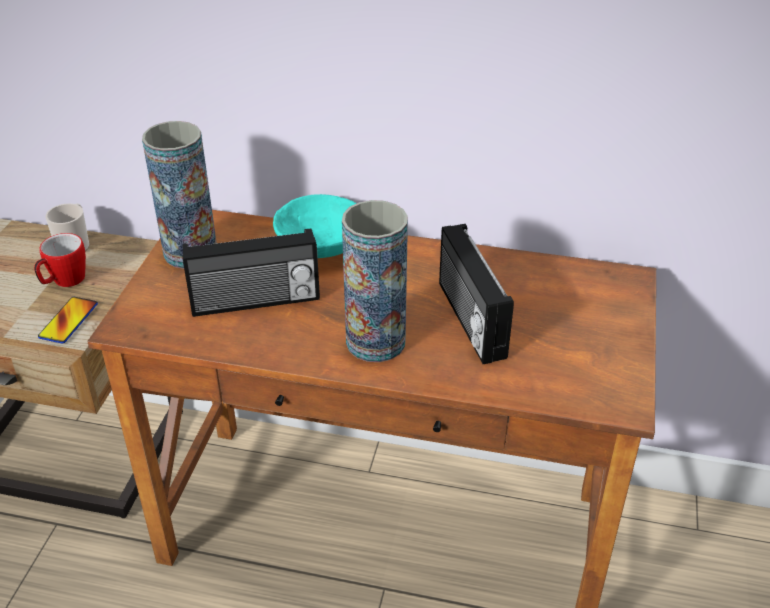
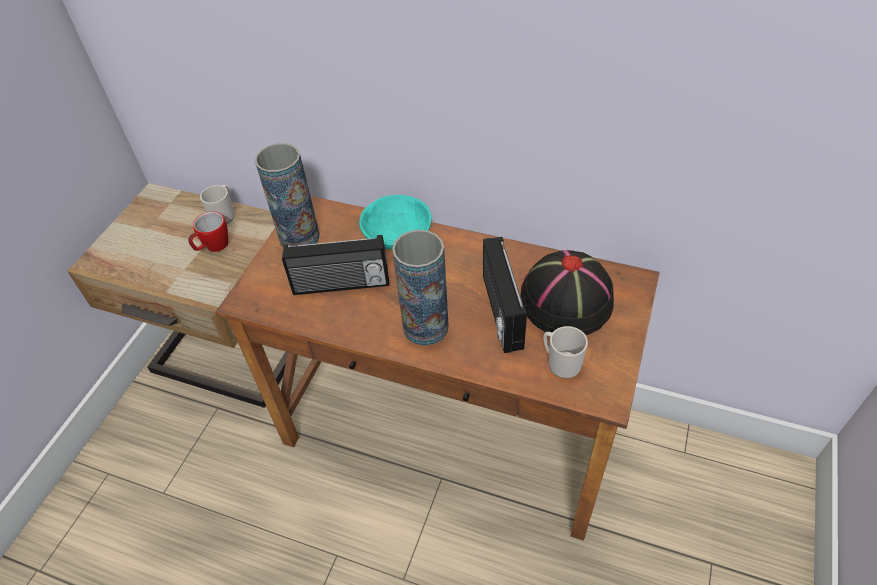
camera: 10 degrees right, 10 degrees up
phone [38,297,98,344] -> none
none -> black hat [520,250,614,335]
none -> mug [543,326,588,379]

